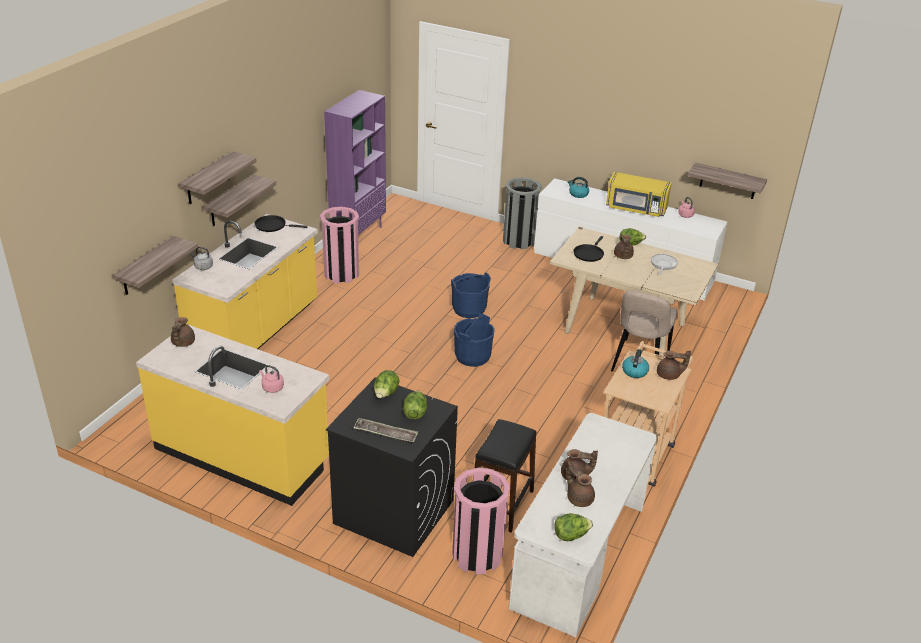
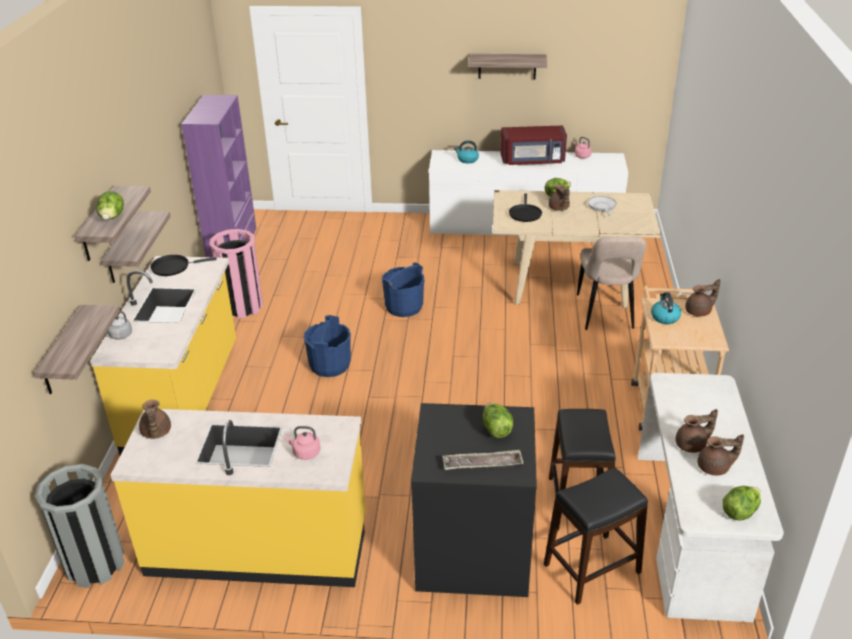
camera: 20 degrees left, 0 degrees up
lettuce [374,370,400,398] -> lettuce moved to [96,191,124,220]
pink trash can [453,467,510,575] -> black stool [544,467,648,605]
blue bucket [454,313,495,367] -> blue bucket moved to [303,315,351,377]
grey trash can [503,177,542,249] -> grey trash can moved to [34,464,125,588]
brown teapot [567,461,595,507] -> brown teapot turned 150 degrees clockwise [698,434,744,475]
yellow microwave [606,172,672,217] -> red microwave [500,125,567,165]
shelf [688,163,767,199] -> shelf moved to [468,54,547,79]

